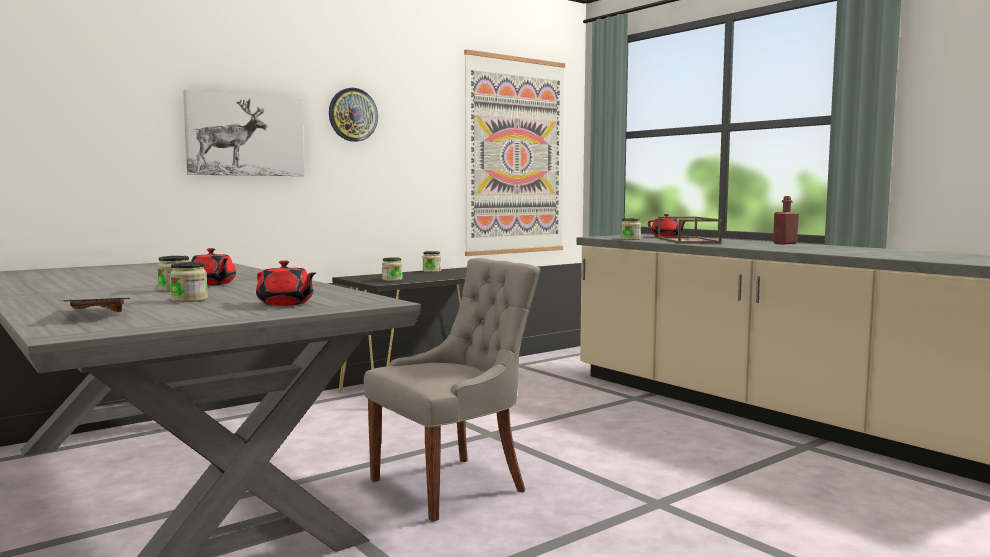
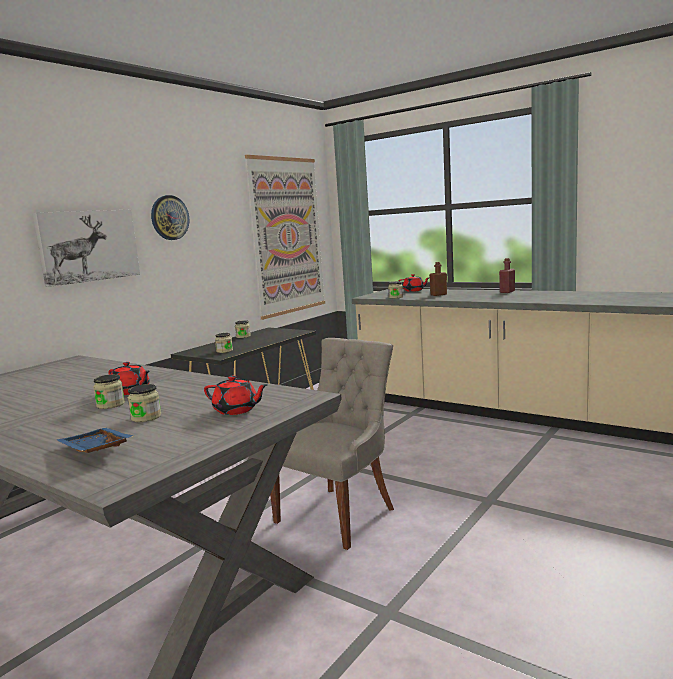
camera: 15 degrees left, 5 degrees up
brown tray [657,217,722,244] -> brown bottle [429,262,447,296]

